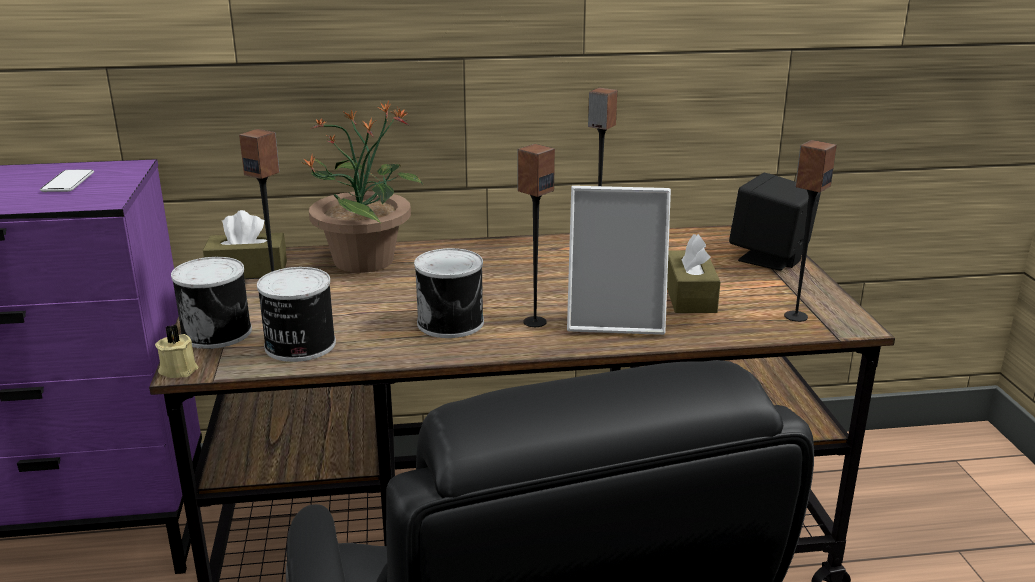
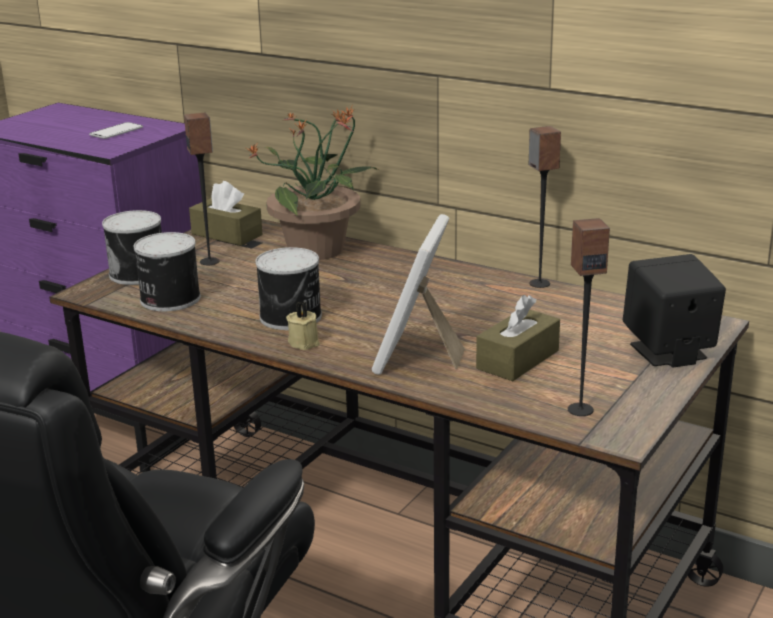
camera: 40 degrees right, 0 degrees up
beige candle [155,325,198,378] -> beige candle moved to [286,302,320,350]
speaker [518,144,555,327] -> none
picture frame [567,186,671,335] -> picture frame turned 60 degrees clockwise [372,214,465,375]

